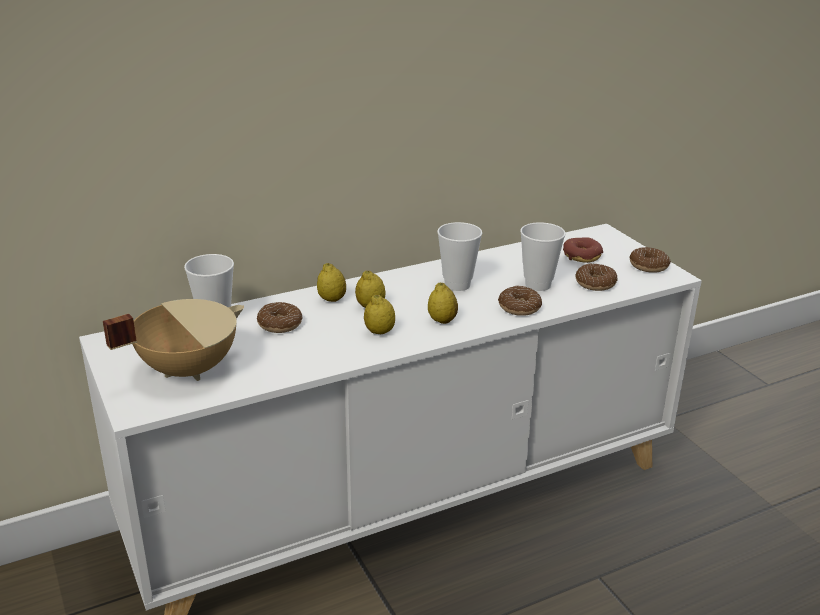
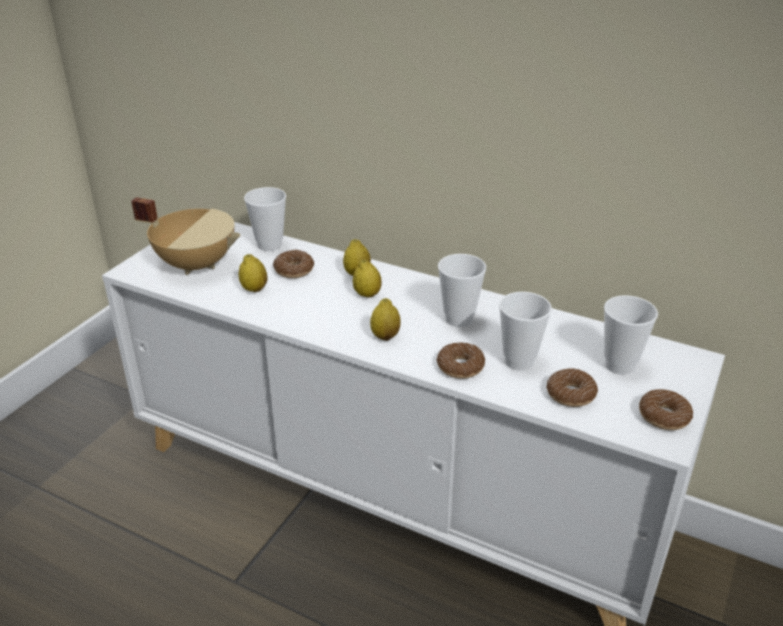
camera: 55 degrees right, 5 degrees up
lemon [364,295,395,334] -> lemon moved to [239,254,268,292]
donut [563,237,603,263] -> cup [604,295,658,375]

